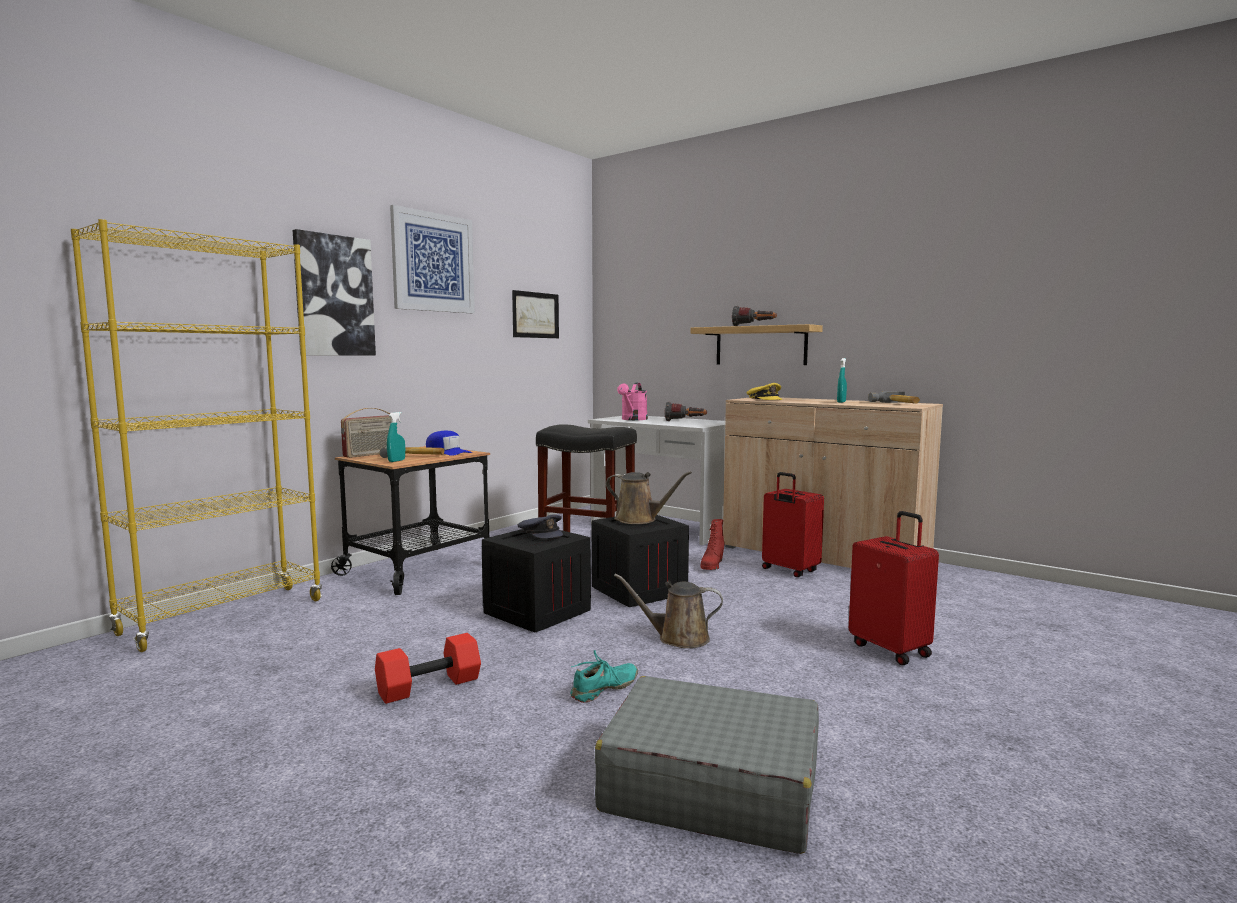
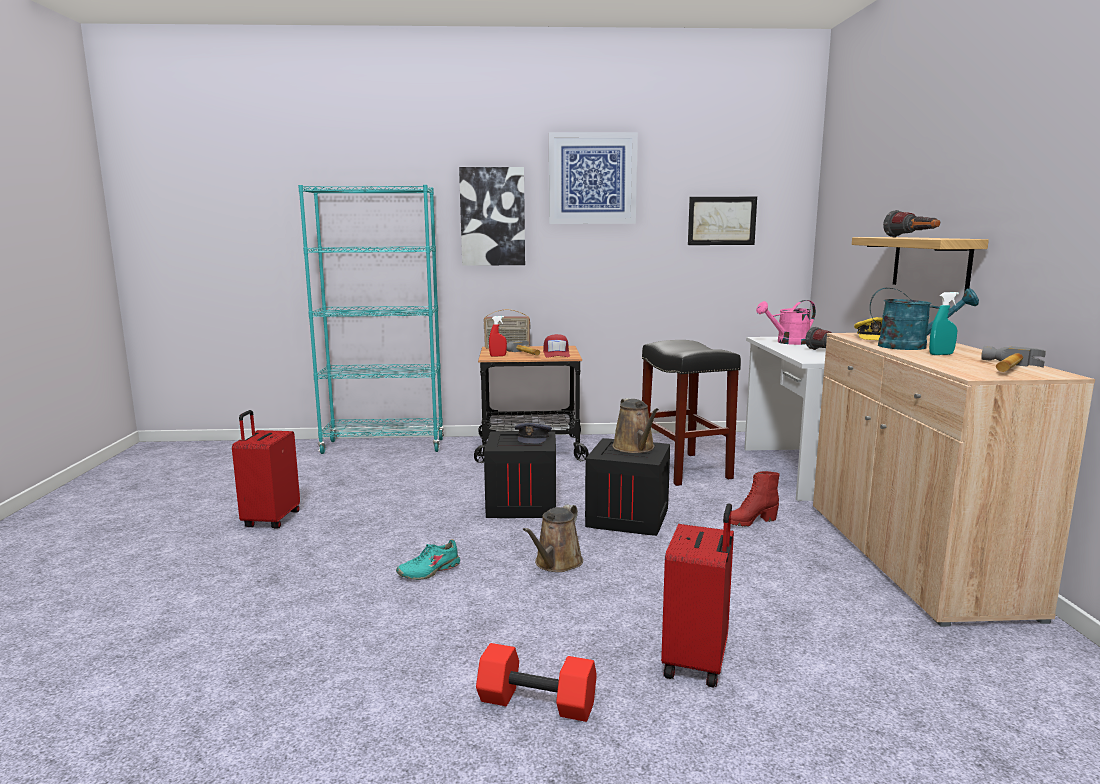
camera: 50 degrees right, 5 degrees up
yellow bookcase [71,219,322,652] -> turquoise bookcase [298,185,444,454]
red dumbbell [375,633,481,704] -> red dumbbell moved to [476,643,597,722]
turquoise spray bottle [387,412,405,462] -> red spray bottle [489,316,507,357]
blue cap [426,431,472,456] -> red cap [543,334,570,358]
turquoise shoe [570,650,638,703] -> turquoise shoe turned 135 degrees clockwise [396,539,460,580]
grey suitcase [595,676,819,854] -> none
brown watering can [614,574,723,648] -> brown watering can turned 120 degrees counterclockwise [523,504,583,572]
red suitcase [762,472,824,577] -> red suitcase moved to [232,410,300,529]
none -> turquoise watering can [870,288,979,350]

